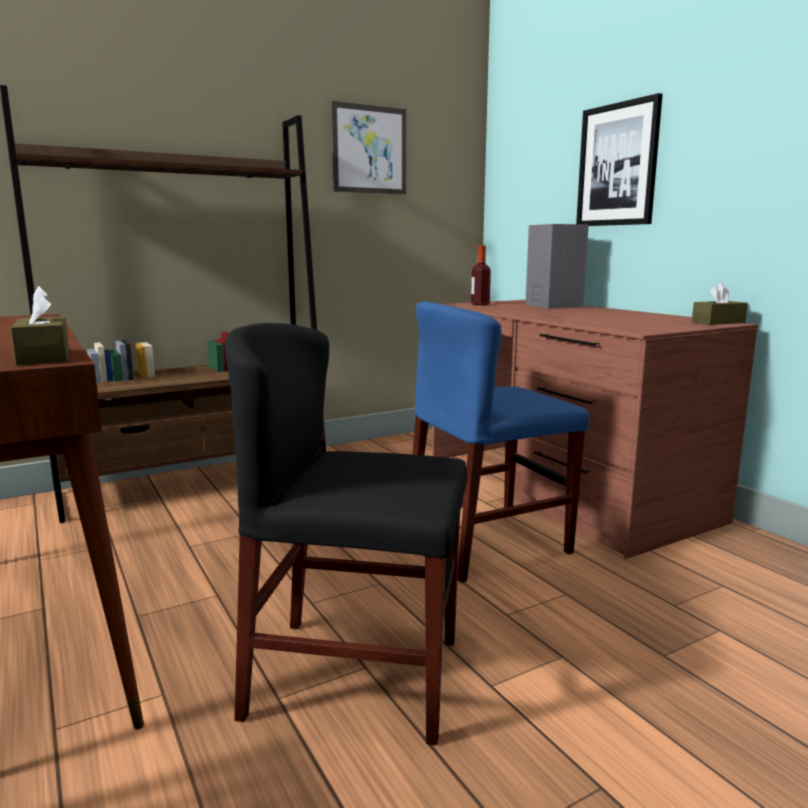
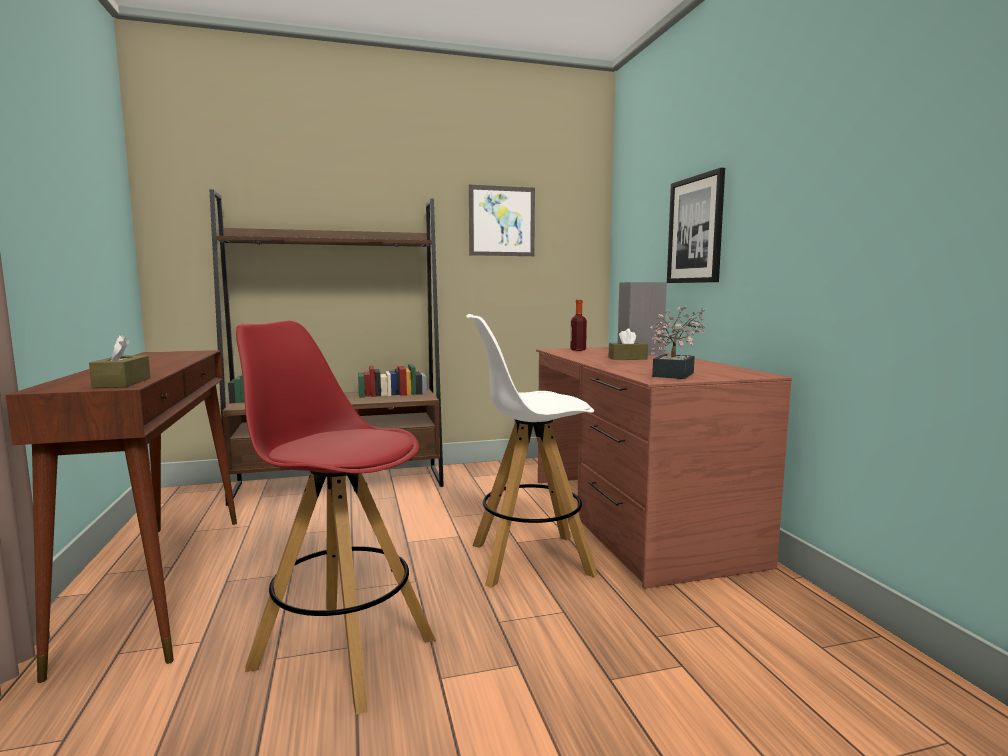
camera: 15 degrees right, 5 degrees down
black chair [225,323,467,745] -> red stool [236,320,436,715]
blue chair [412,301,590,583] -> white stool [466,314,598,587]
brown tissue box [692,283,748,325] -> brown tissue box moved to [609,329,648,360]
none -> potted plant [650,305,707,379]

